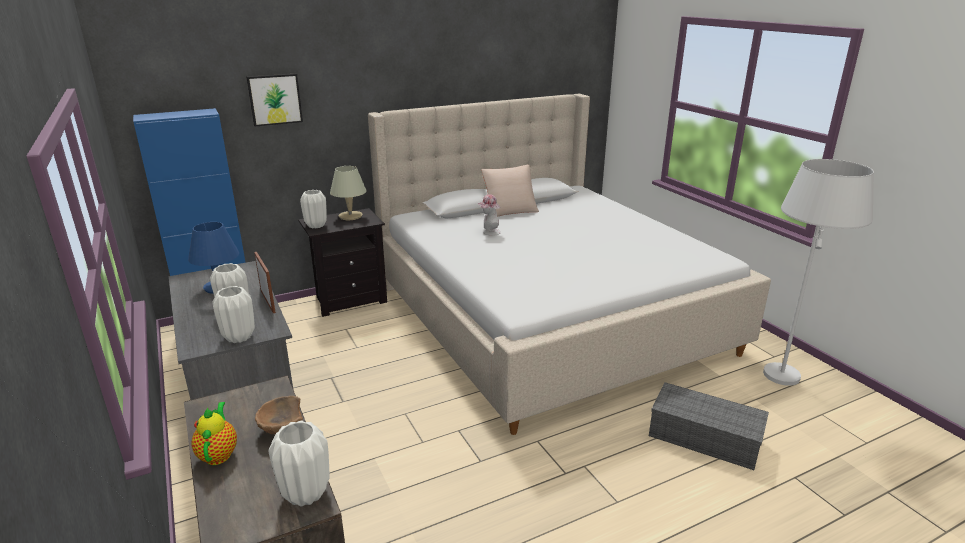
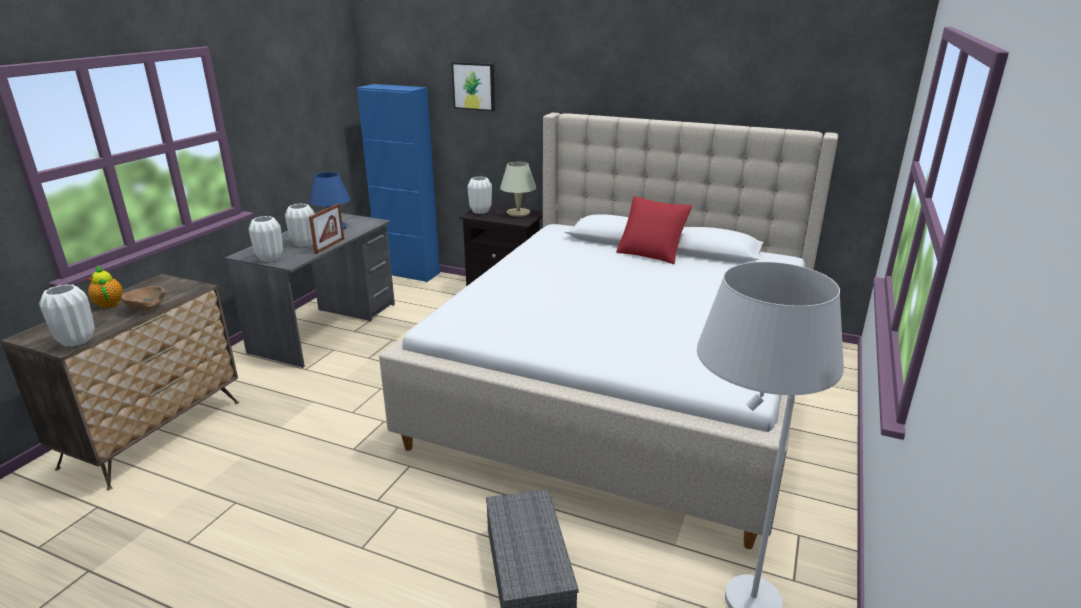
camera: 50 degrees right, 0 degrees up
teapot [191,402,237,465] -> teapot turned 75 degrees counterclockwise [88,266,123,308]
hat [477,194,501,236] -> none
beige pillow [481,164,539,216] -> red pillow [616,196,692,264]

